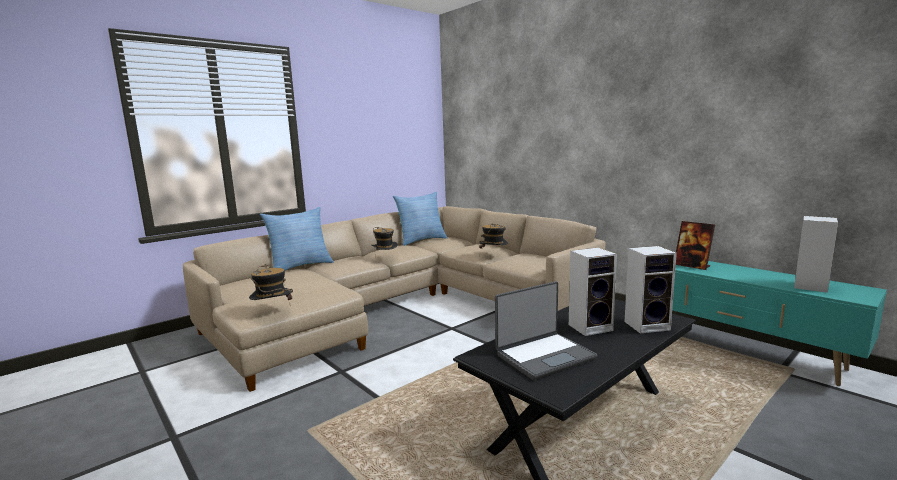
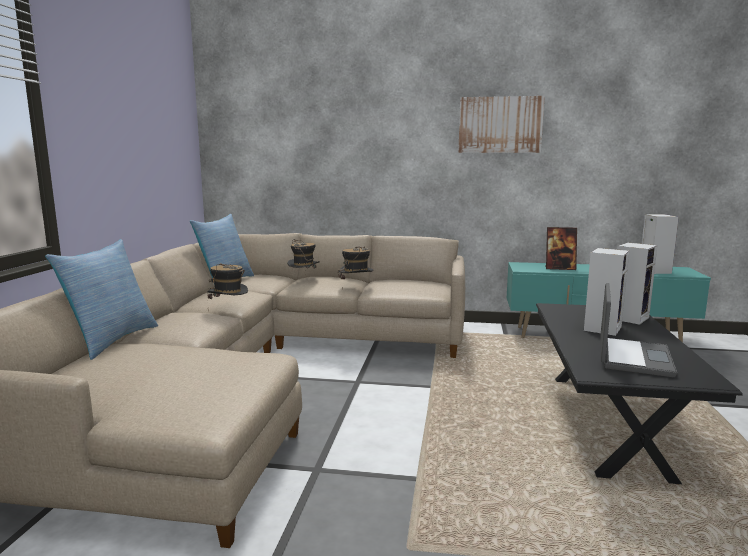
camera: 40 degrees left, 0 degrees up
hat [249,264,293,300] -> hat moved to [287,239,320,269]
none -> picture [458,96,545,153]

